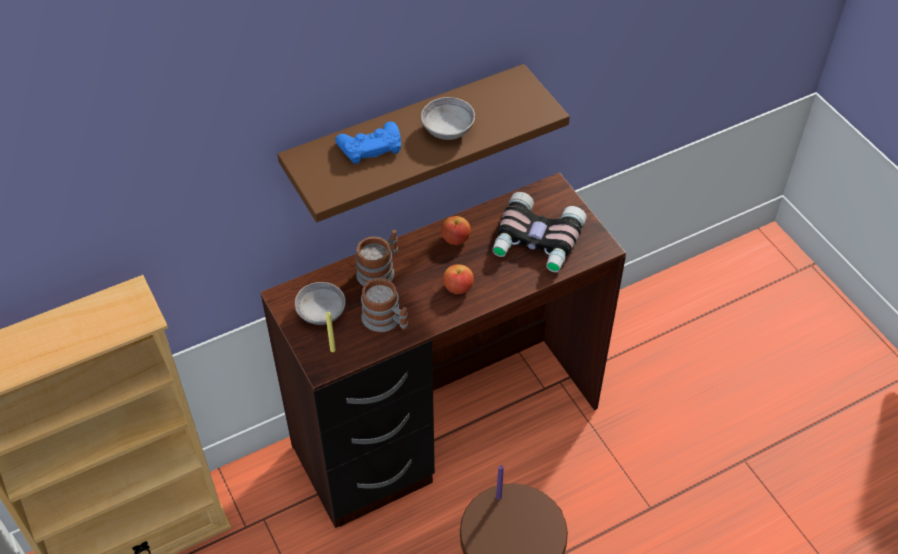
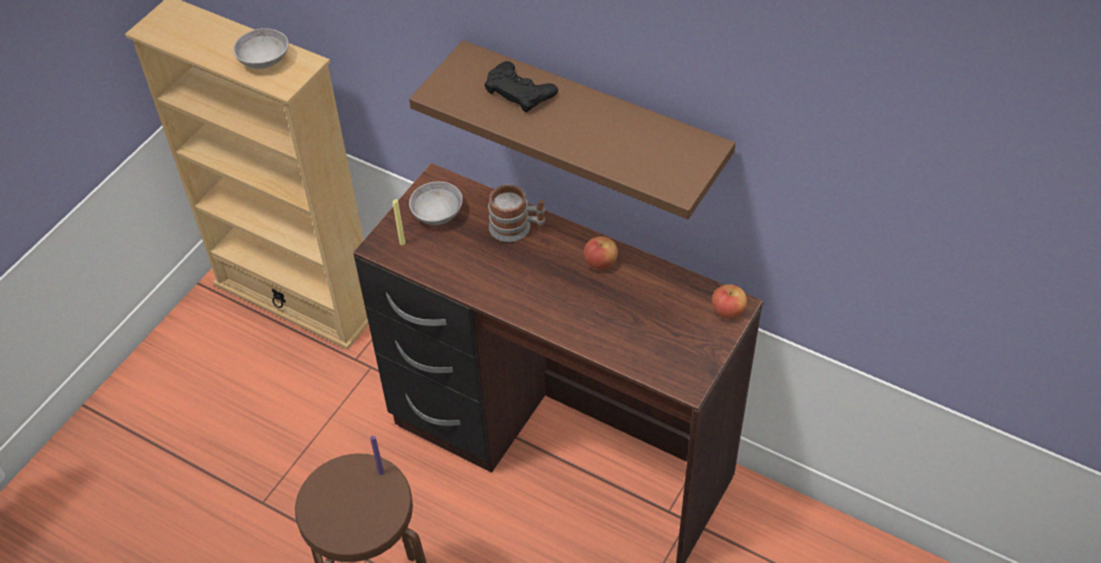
camera: 60 degrees right, 0 degrees up
blue game controller [335,122,401,164] -> black game controller [484,61,558,112]
mug [361,278,408,332] -> none
grey bowl [421,97,475,140] -> grey bowl moved to [233,28,289,69]
apple [443,264,474,294] -> apple moved to [712,284,747,319]
binoculars [492,192,587,272] -> none

